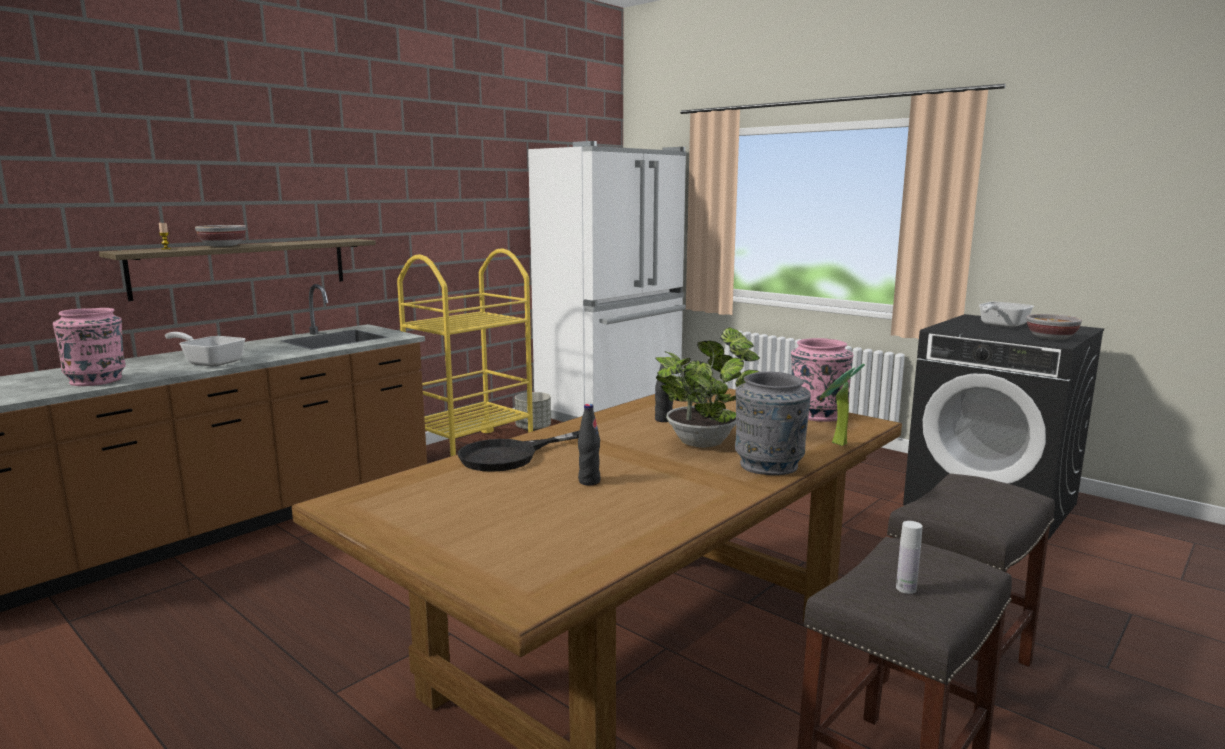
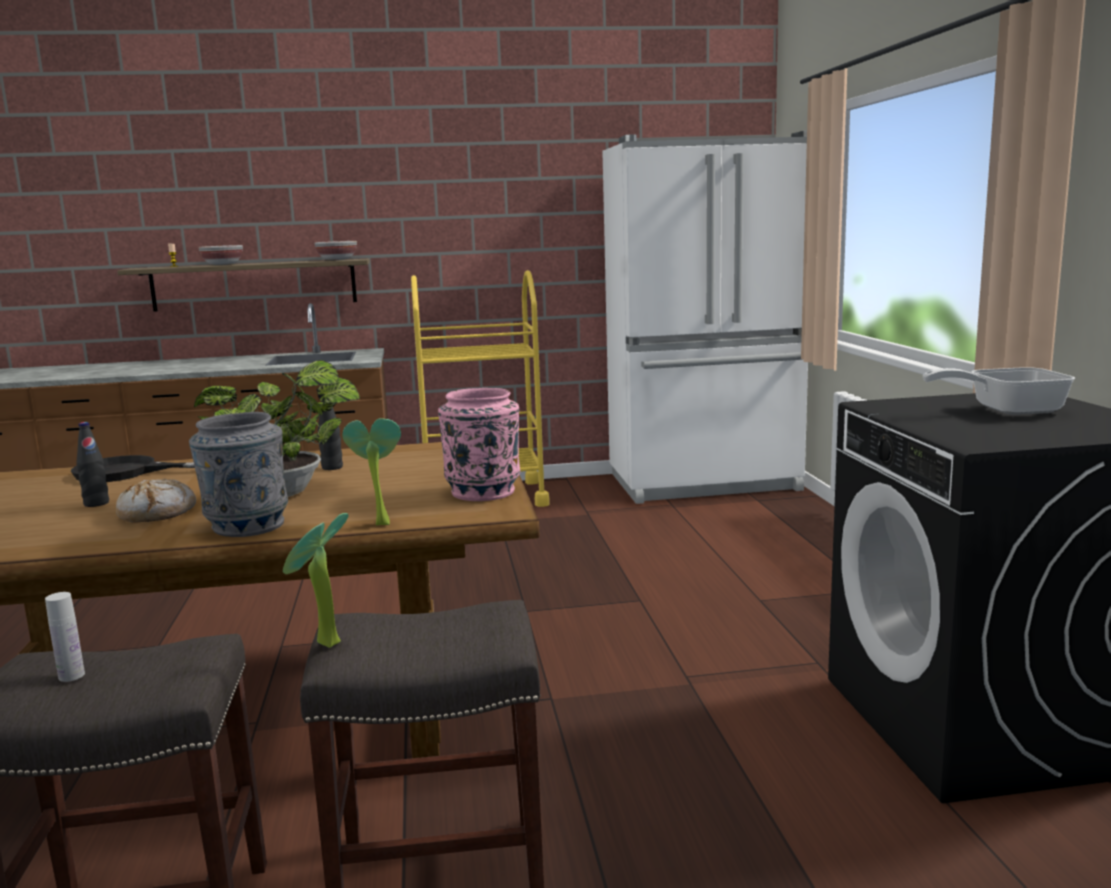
camera: 40 degrees right, 0 degrees up
pink vase [53,308,126,386] -> none
frying pan [165,332,245,367] -> none
grey planter [515,392,551,431] -> none
bowl [1027,314,1082,340] -> bowl moved to [314,241,357,260]
none -> bread [116,479,196,523]
none -> potted plant [283,513,348,648]

